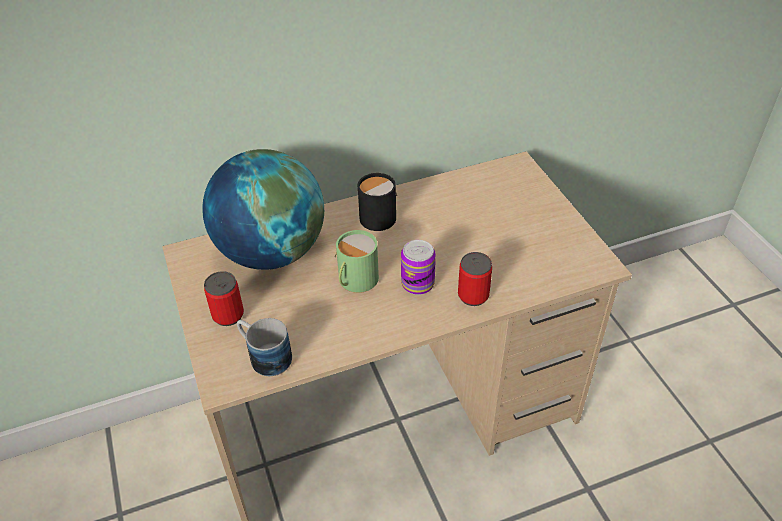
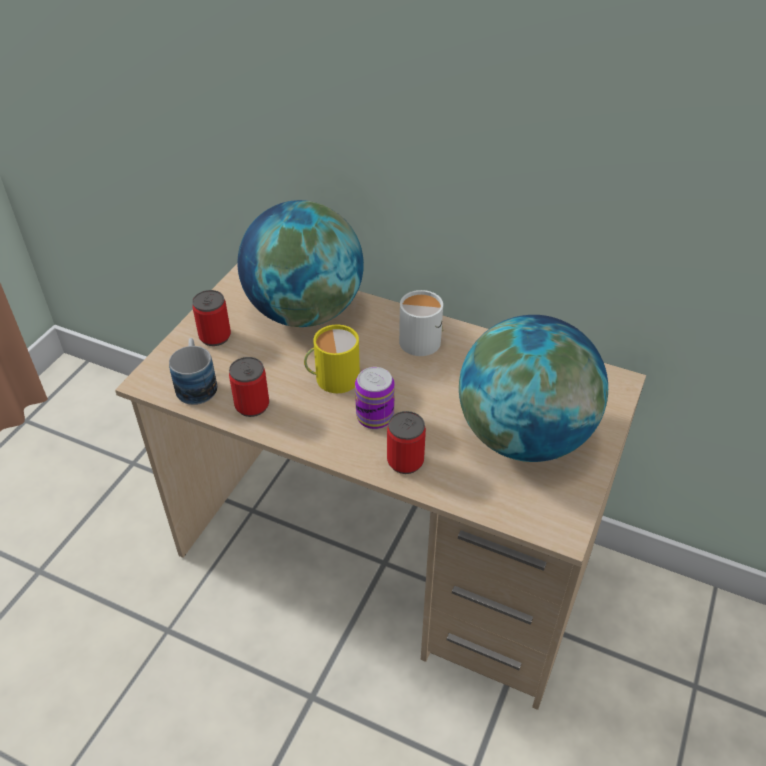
camera: 45 degrees right, 0 degrees up
green mug [335,230,379,293] -> yellow mug [304,325,360,393]
black mug [358,173,398,231] -> white mug [399,290,443,356]
none -> can [229,357,269,417]
none -> globe [459,315,608,462]

